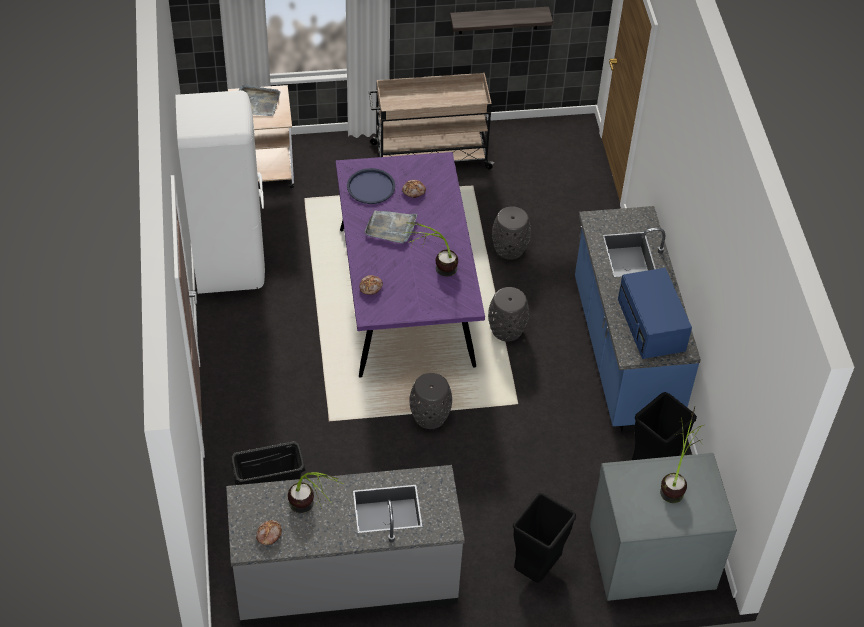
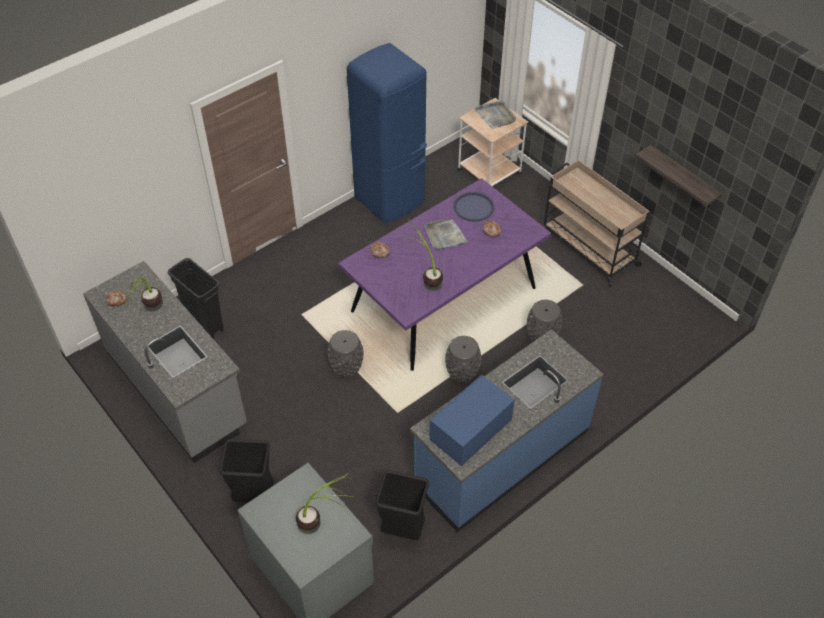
camera: 60 degrees right, 0 degrees up
white fridge [176,90,265,295] -> blue fridge [347,43,427,223]

